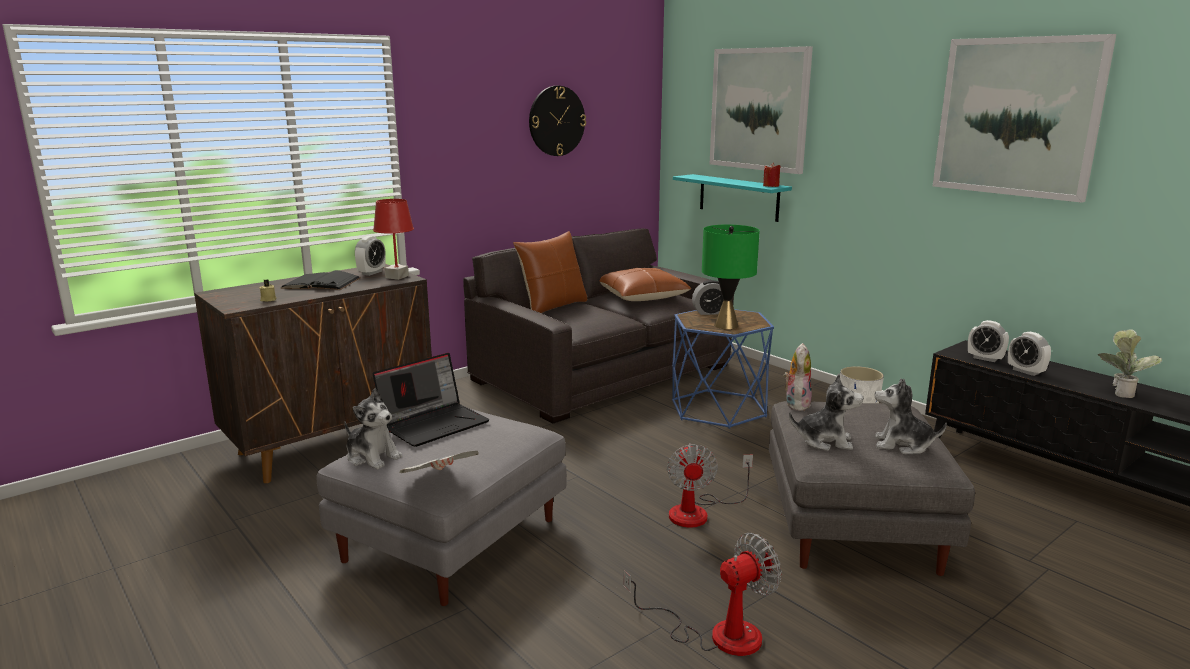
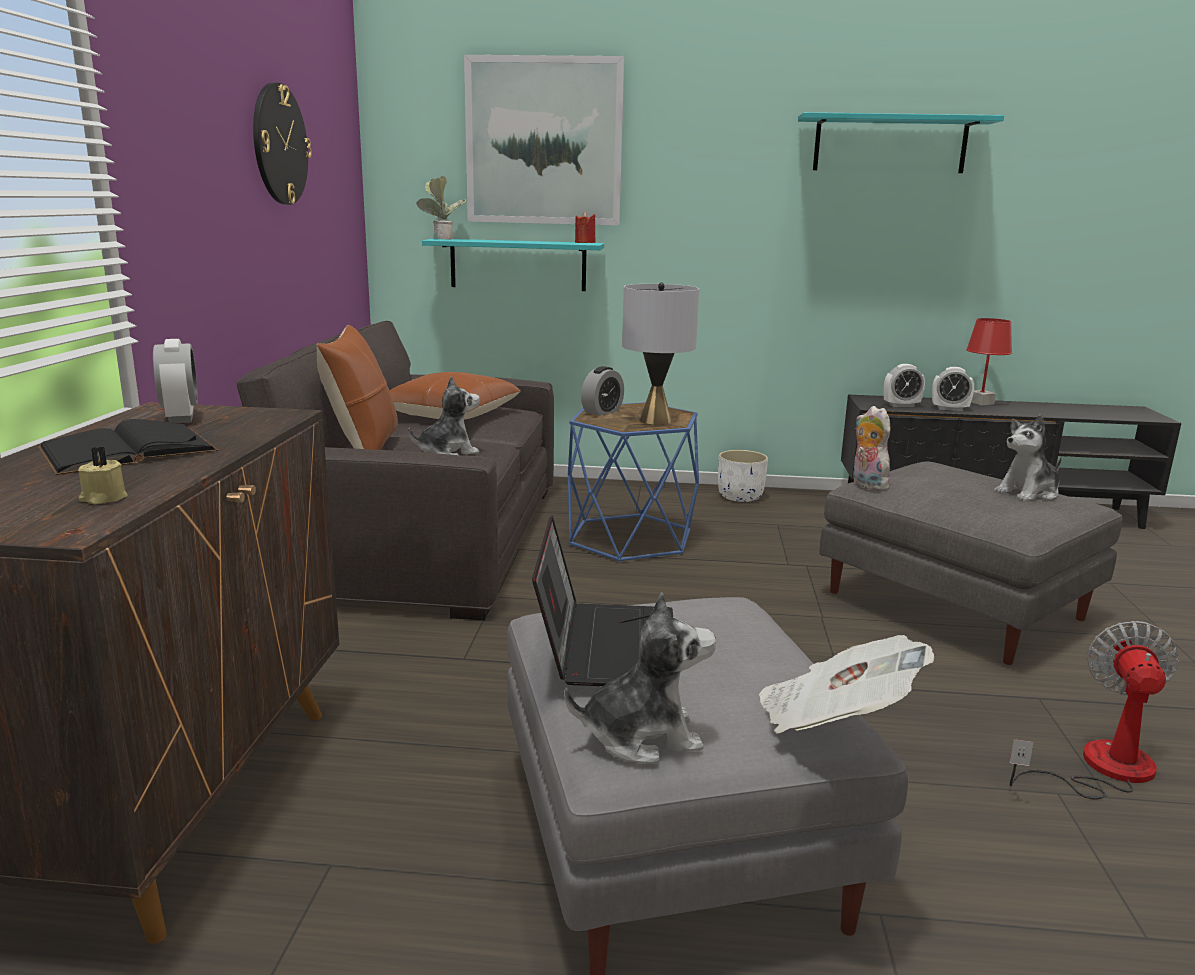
camera: 45 degrees left, 0 degrees up
red table lamp [373,199,414,280] -> red table lamp moved to [966,318,1012,405]
fan [667,443,753,528] -> none
green table lamp [702,224,760,329] -> grey table lamp [622,282,699,425]
plush toy [789,374,863,451] -> plush toy moved to [409,376,480,455]
picture [933,34,1116,203] -> turquoise shelf [798,112,1004,173]
potted plant [1098,329,1162,398] -> potted plant moved to [416,176,466,240]

